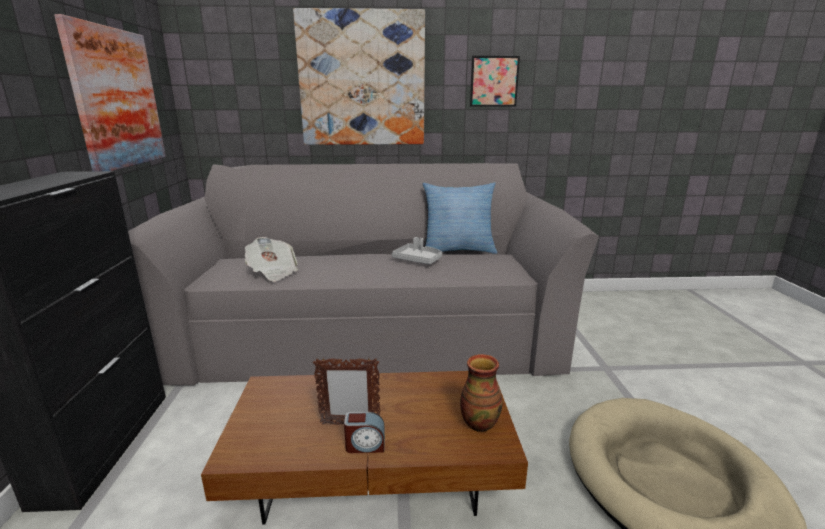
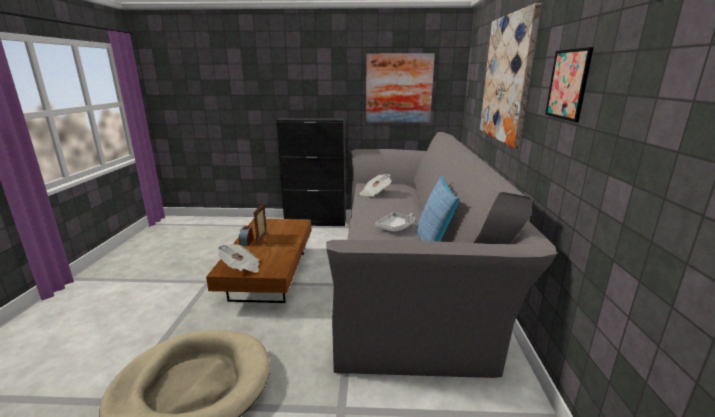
camera: 95 degrees right, 0 degrees up
vase [460,354,502,432] -> newspaper [218,244,260,273]

